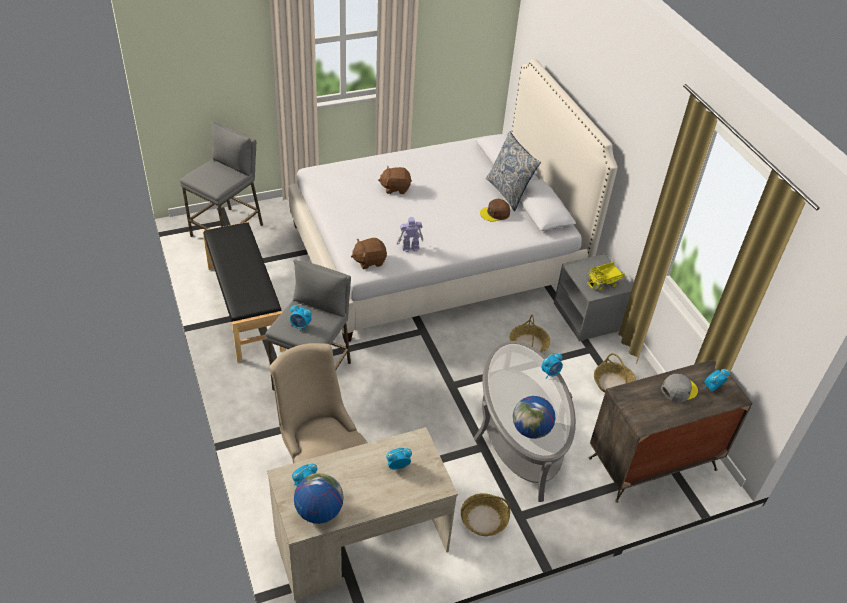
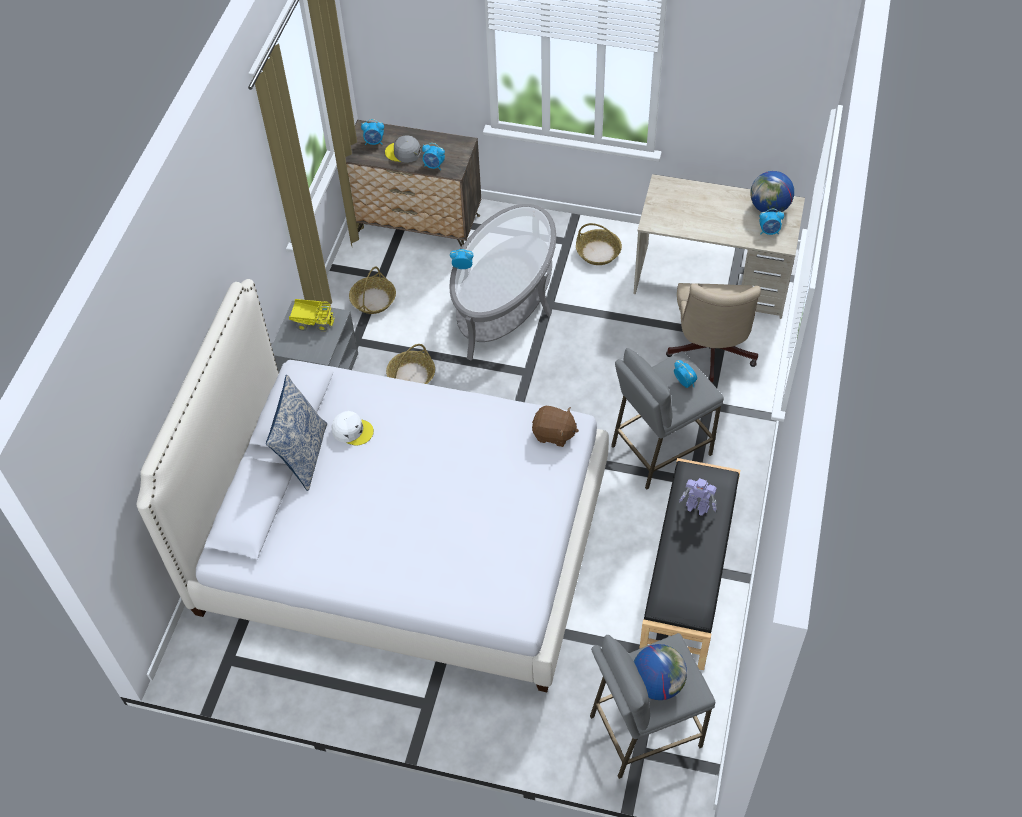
camera: 140 degrees left, 10 degrees up
brown plush toy [378,166,412,194] -> none
alarm clock [386,448,412,469] -> alarm clock moved to [422,143,445,170]
toy robot [396,217,423,252] -> toy robot moved to [679,478,717,516]
brown cap [480,199,510,222] -> white cap [332,411,374,446]
globe [513,396,556,439] -> globe moved to [634,644,687,700]

